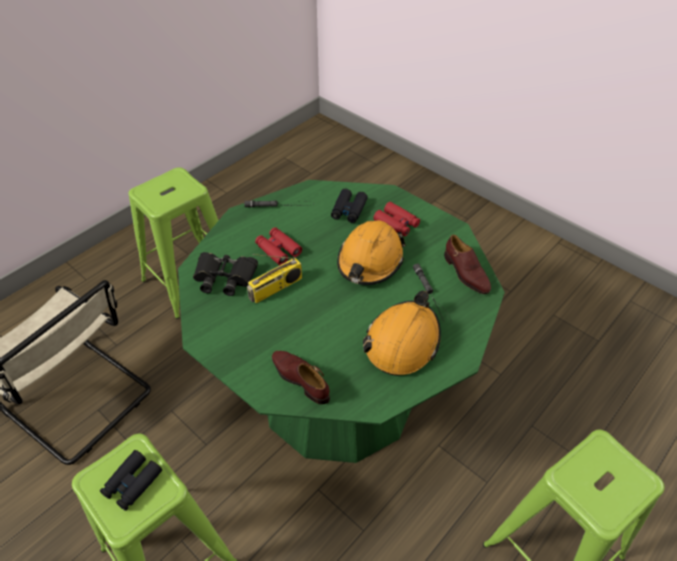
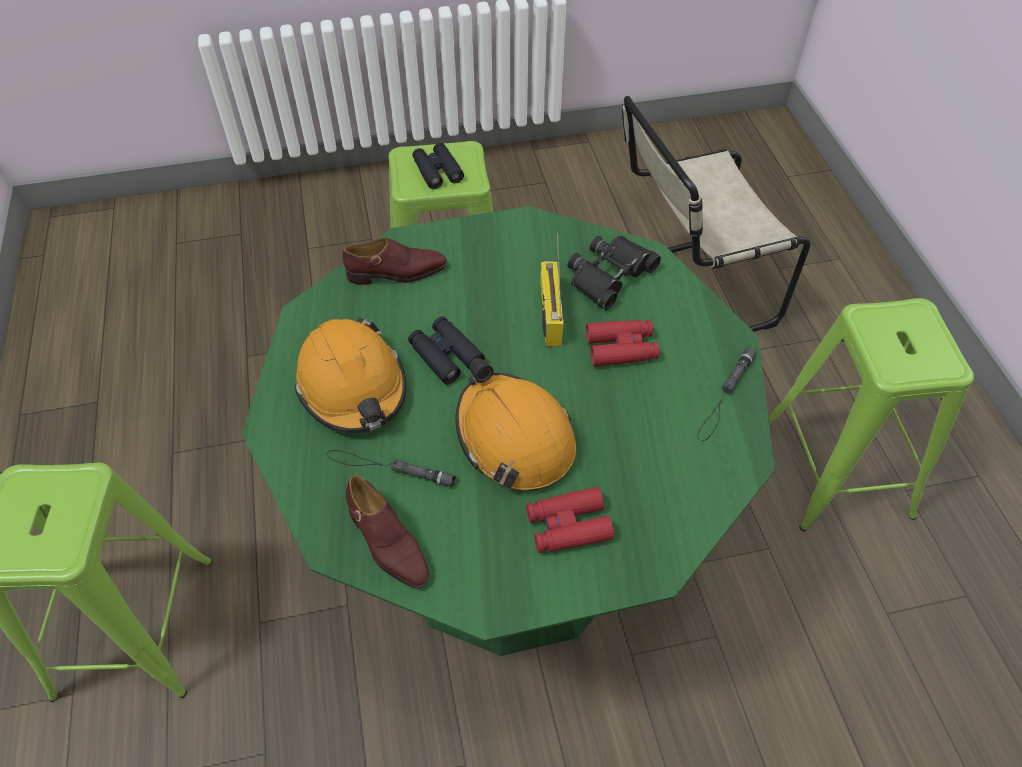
camera: 125 degrees right, 5 degrees up
black binoculars [331,189,368,223] -> black binoculars moved to [408,316,485,385]
brown shoe [444,235,491,294] -> brown shoe turned 135 degrees counterclockwise [346,475,429,589]

